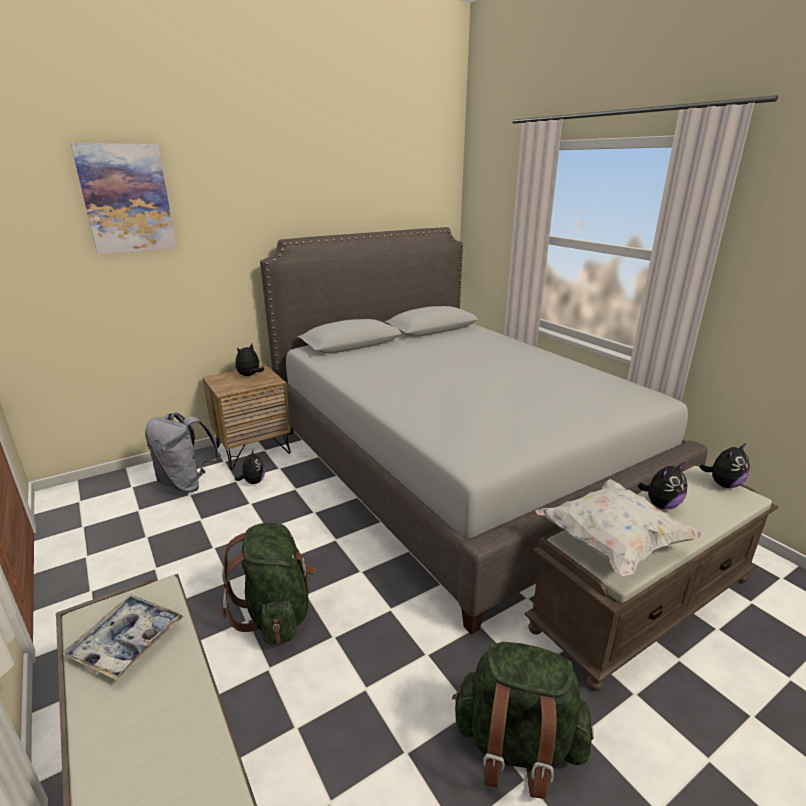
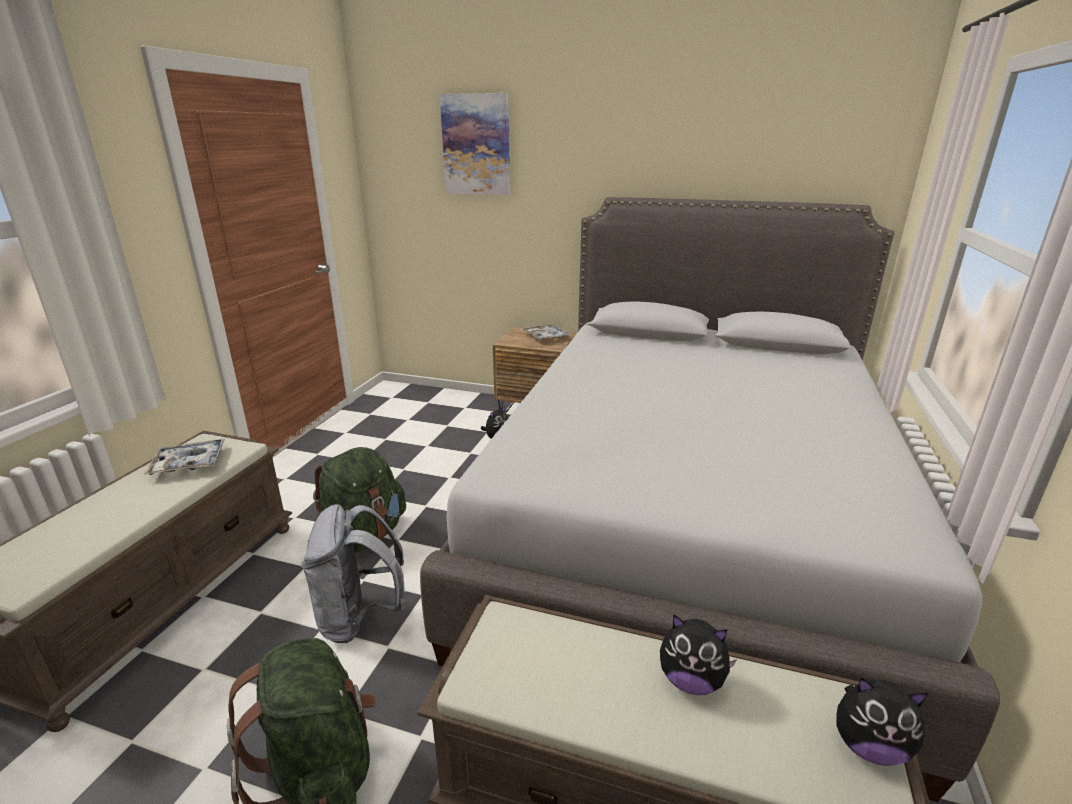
camera: 50 degrees right, 0 degrees up
grey backpack [145,412,221,493] -> grey backpack moved to [301,504,406,643]
plush toy [236,344,264,376] -> tray [521,324,572,340]
white pillow [536,479,705,576] -> none

